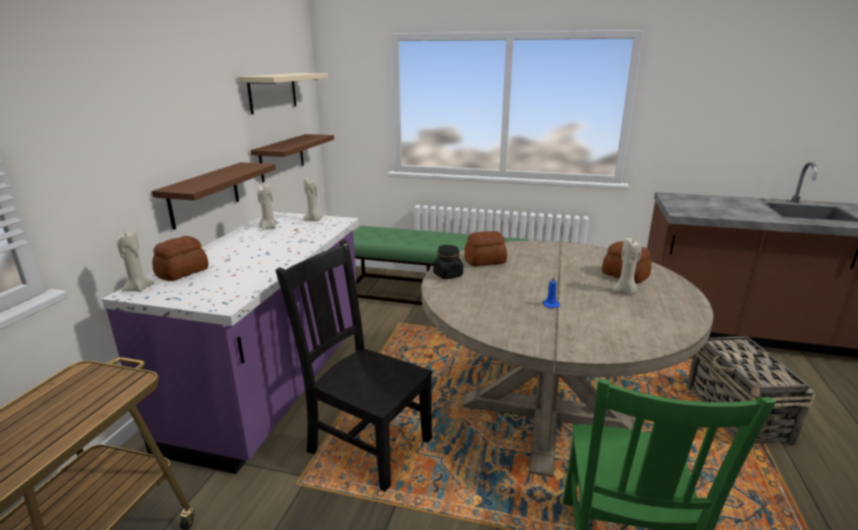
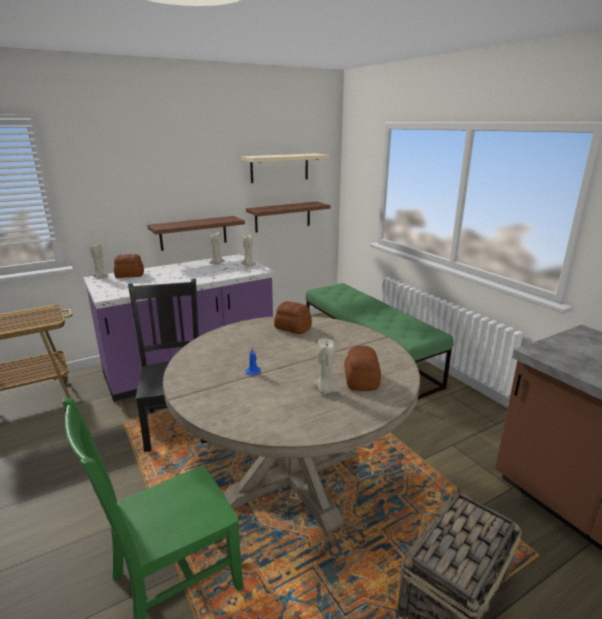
camera: 45 degrees right, 0 degrees up
black jar [433,245,463,279] -> none

